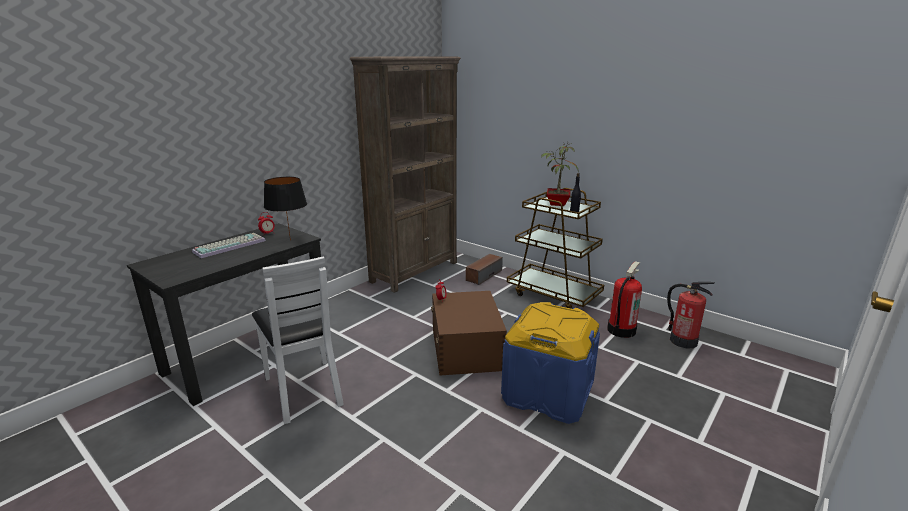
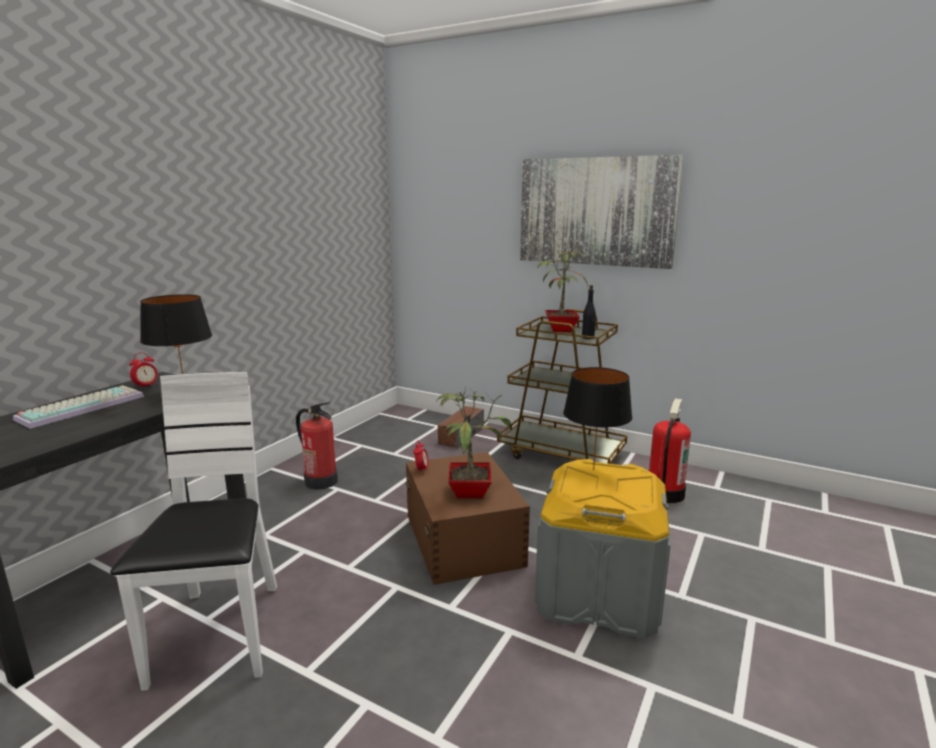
camera: 10 degrees left, 5 degrees down
white chair [252,256,344,424] -> white chair turned 150 degrees counterclockwise [110,372,277,691]
brown bookcase [350,57,461,293] -> none
blue storage box [501,302,600,424] -> grey storage box [535,459,671,639]
fire extinguisher [667,282,715,348] -> fire extinguisher moved to [296,402,338,490]
none -> potted plant [437,388,511,498]
none -> picture [520,155,684,269]
none -> black table lamp [563,367,633,470]

